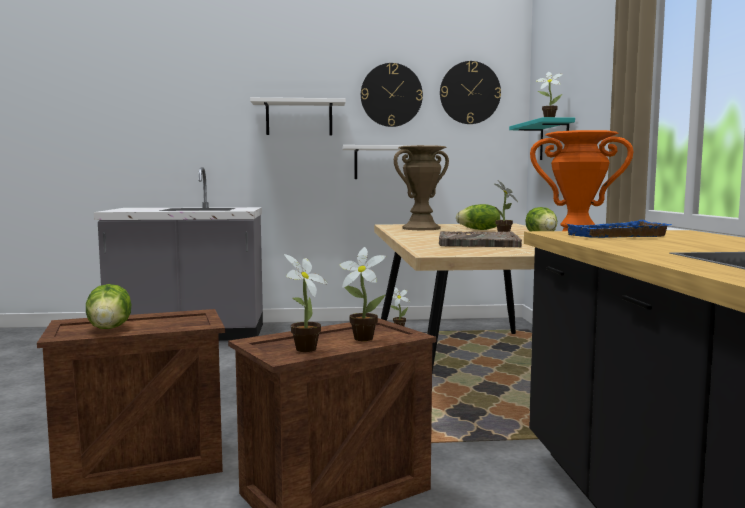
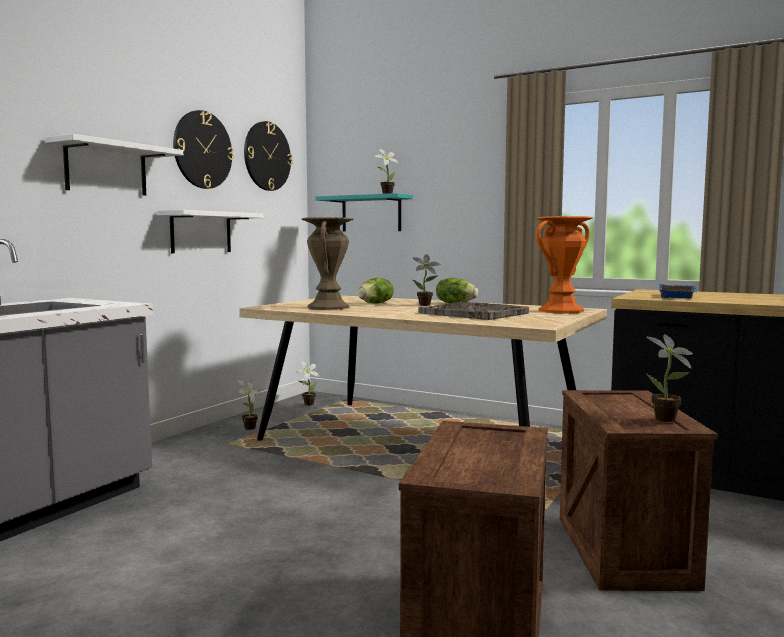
camera: 55 degrees left, 0 degrees up
lettuce [86,284,131,329] -> none
potted plant [340,247,386,341] -> potted plant moved to [295,361,320,406]

